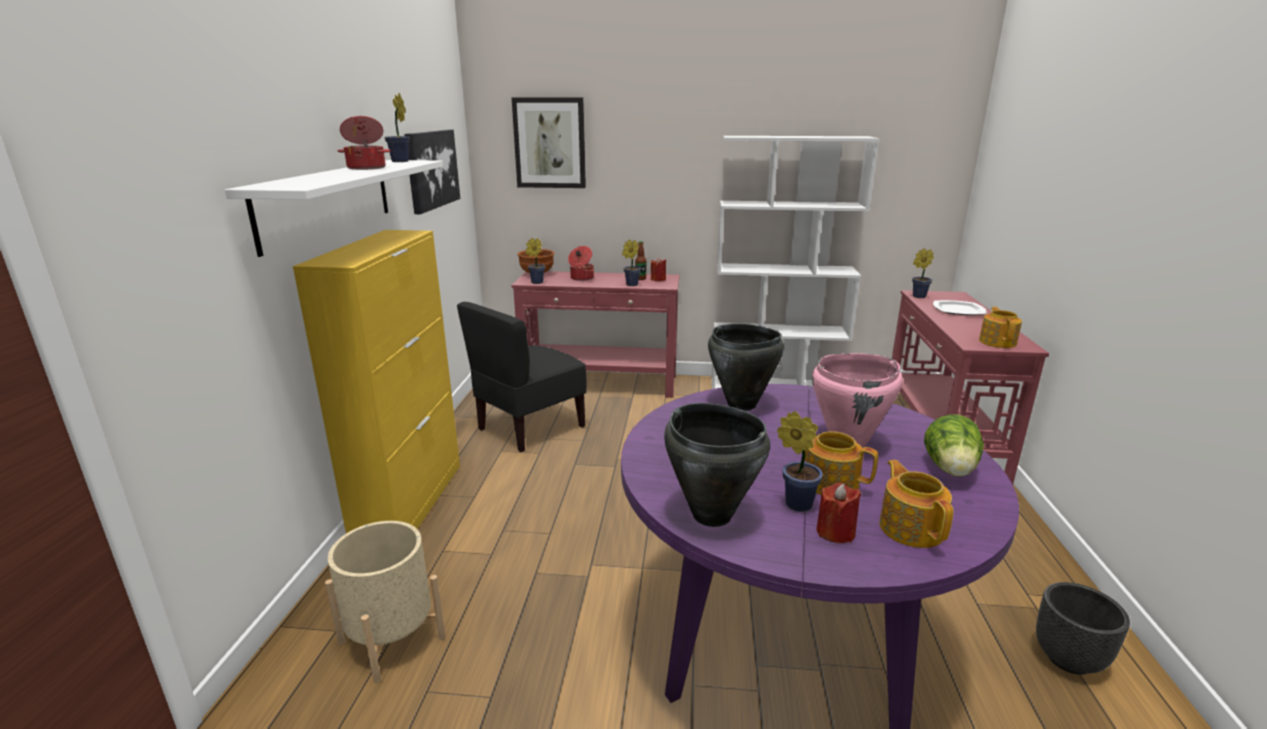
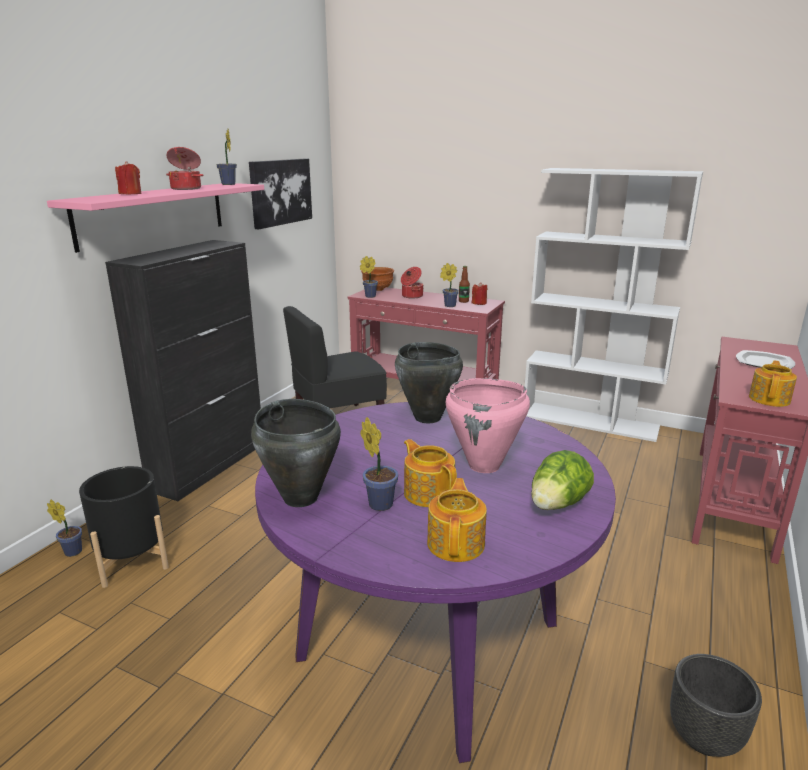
camera: 20 degrees right, 0 degrees up
white shelf [225,160,443,257] -> pink shelf [47,183,264,253]
yellow cabinet [293,230,460,533] -> black cabinet [105,240,261,501]
beige planter [325,521,446,683] -> black planter [79,466,169,588]
picture [512,98,586,188] -> none
red candle [816,483,861,543] -> red candle moved to [115,161,142,194]
potted plant [912,248,934,298] -> potted plant moved to [47,500,82,557]

